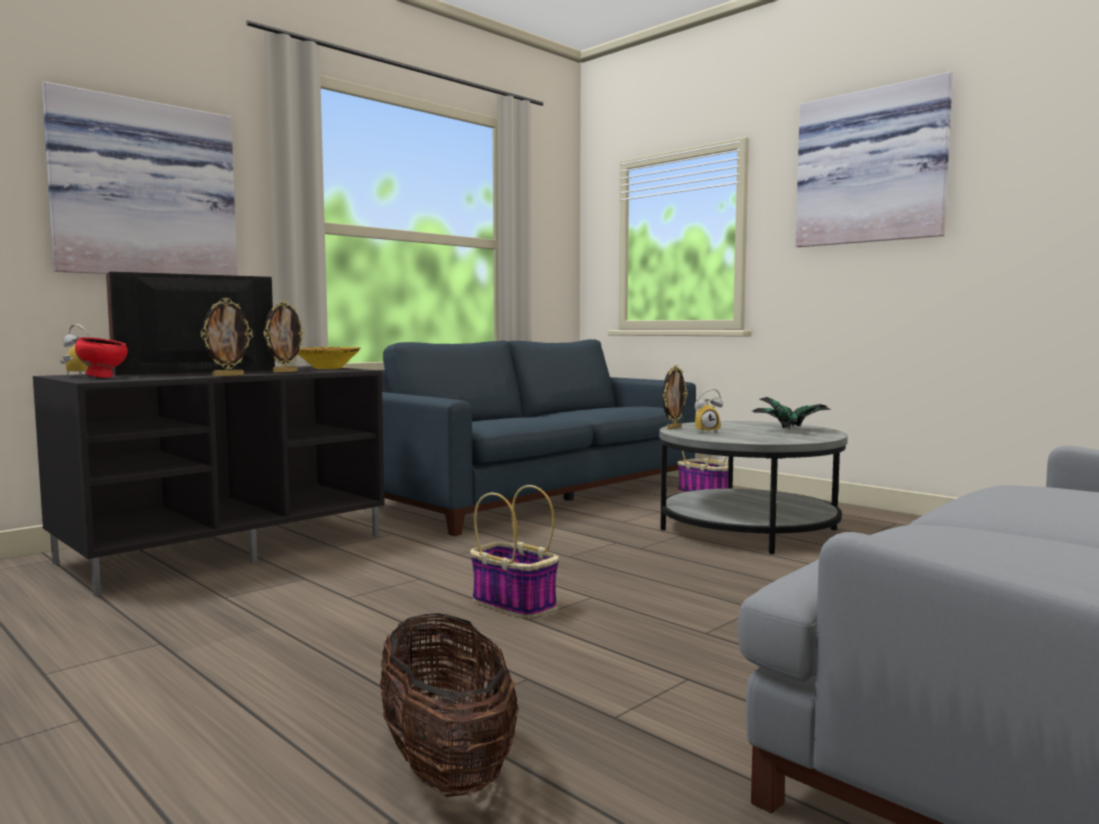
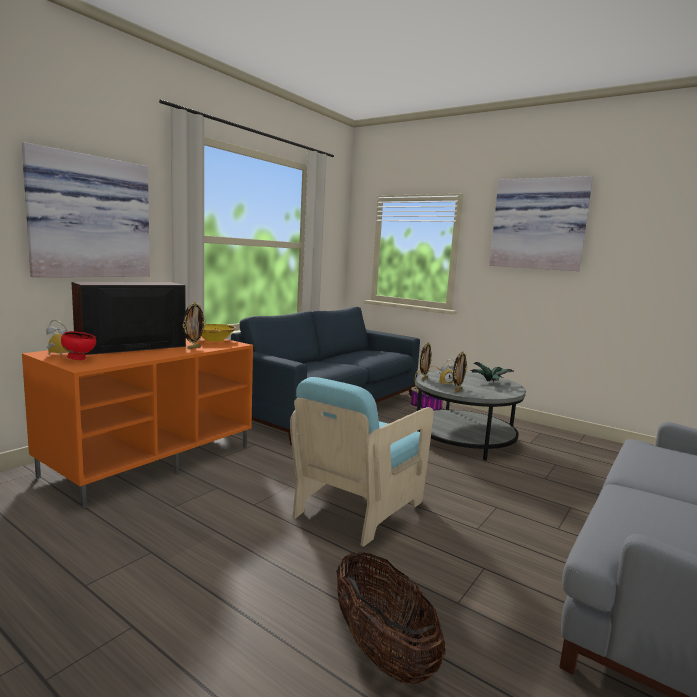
camera: 10 degrees left, 5 degrees up
black tv stand [33,366,385,596] -> orange tv stand [22,336,253,509]
picture frame [200,298,253,376] -> picture frame moved to [453,351,467,392]
basket [470,485,559,618] -> turquoise armchair [290,377,434,547]

